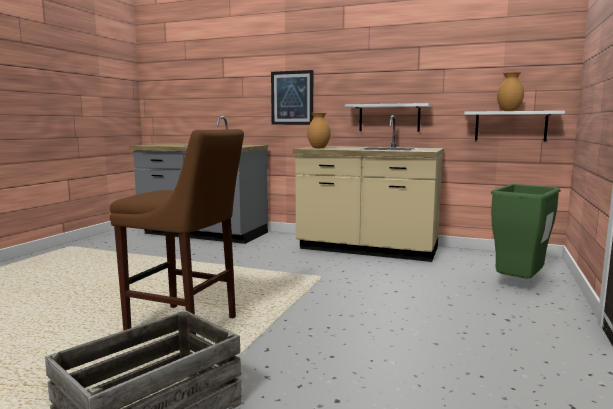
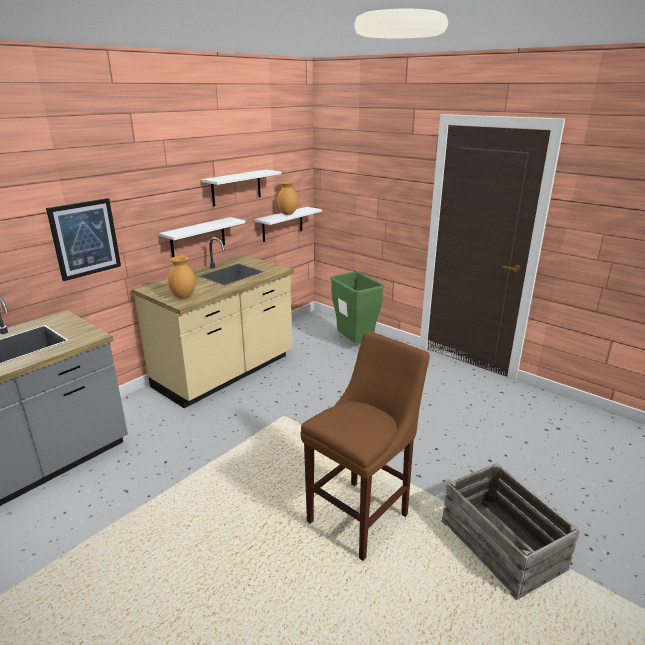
camera: 70 degrees left, 15 degrees up
none -> white shelf [202,169,281,207]

